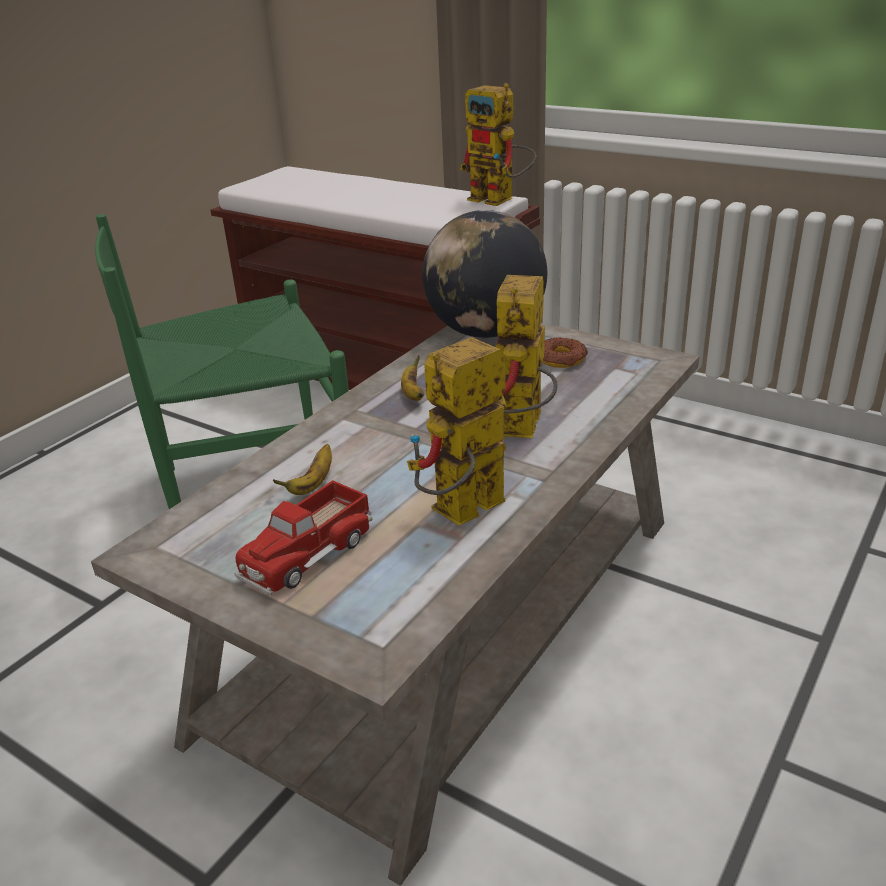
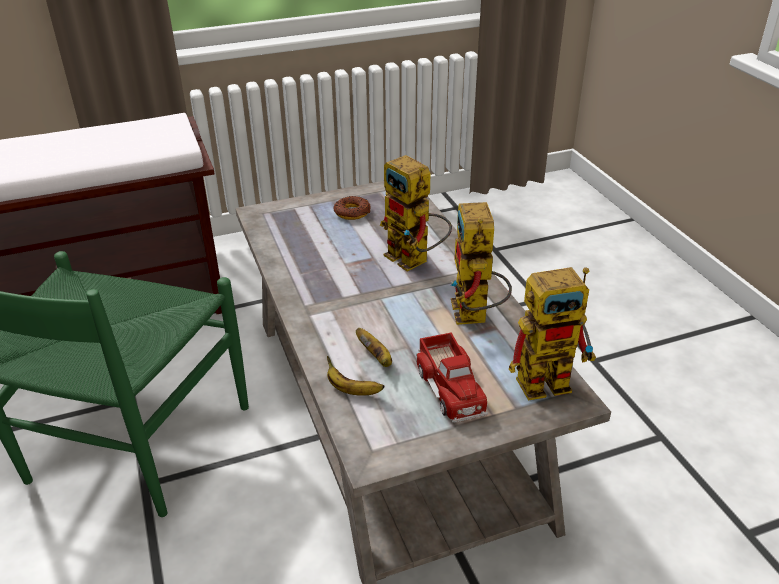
camera: 55 degrees left, 5 degrees up
banana [401,355,424,401] -> banana moved to [327,356,384,396]
globe [422,210,547,338] -> none
toy robot [460,83,537,206] -> toy robot moved to [509,267,596,401]

